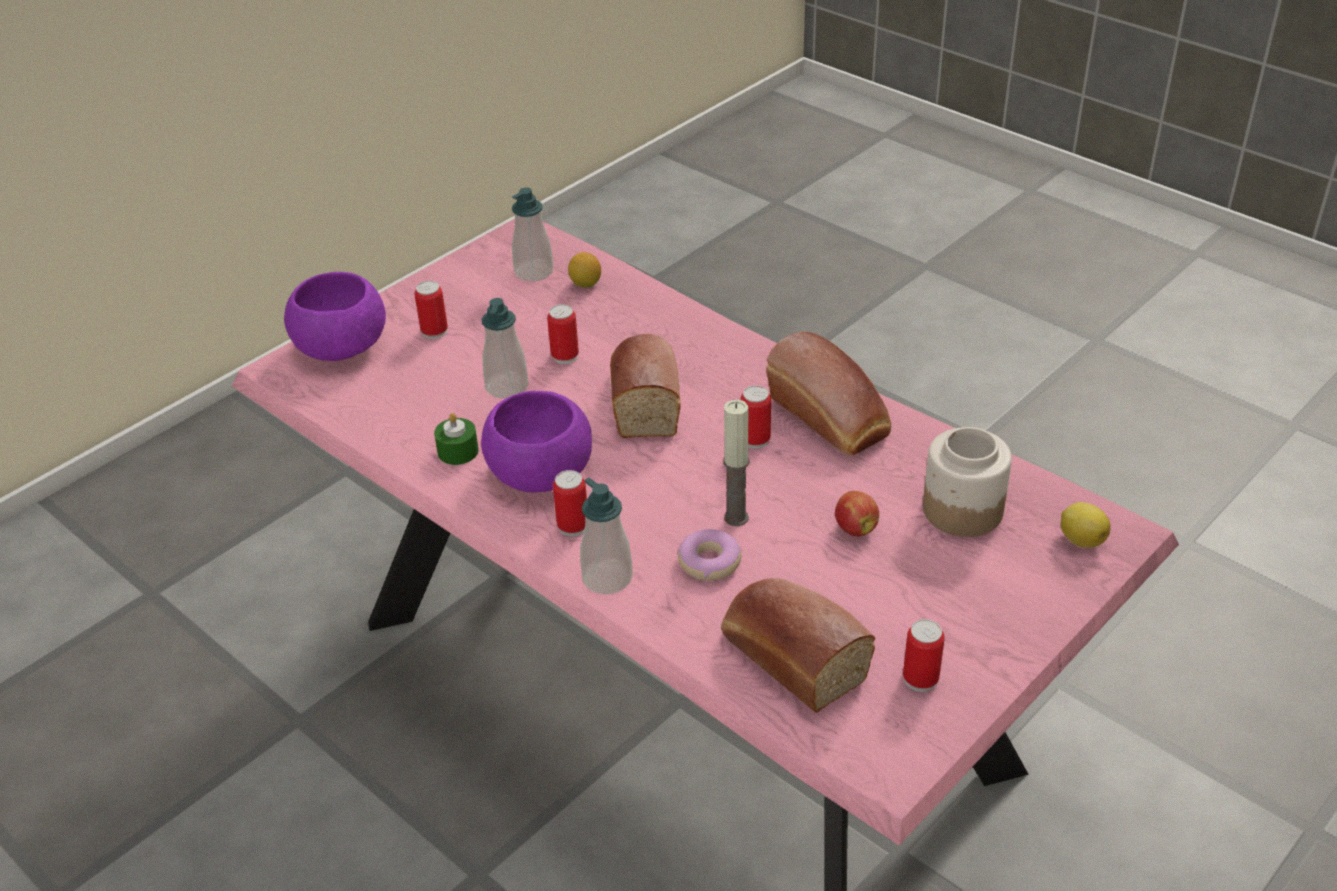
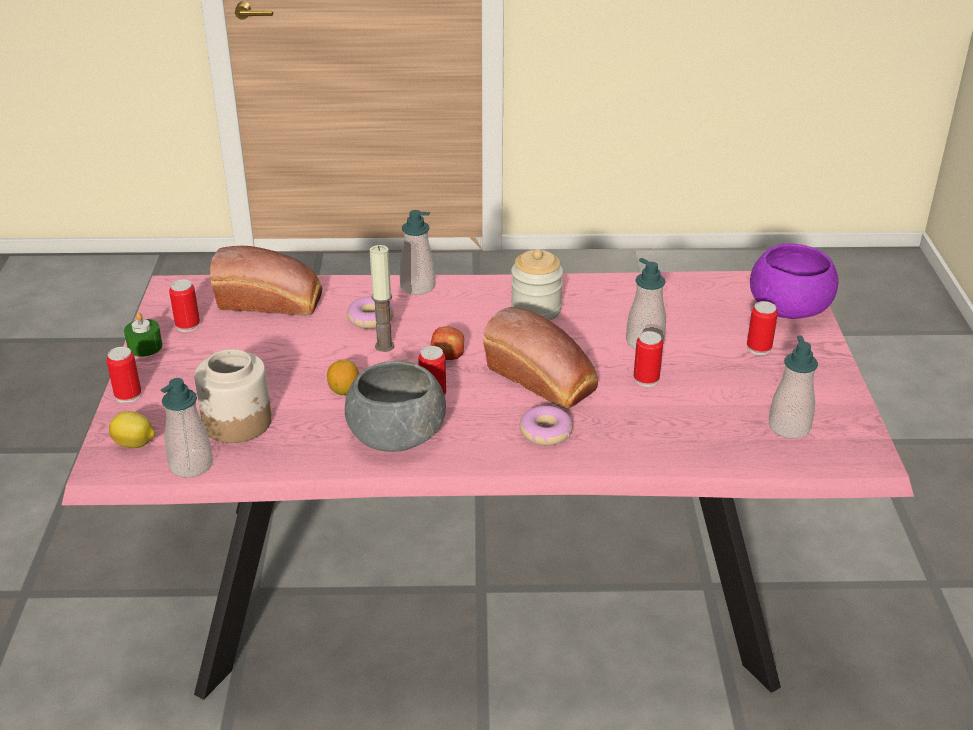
camera: 135 degrees right, 5 degrees down
green candle [434,413,479,465] -> green candle moved to [124,312,163,357]
purple bowl [481,391,592,493] -> jar [511,249,563,321]
can [553,470,587,537] -> can moved to [106,347,141,403]
lemon [568,252,601,287] -> lemon moved to [327,360,359,395]
bread [766,332,891,456] -> grey bowl [345,361,446,452]
apple [835,491,879,536] -> apple moved to [431,326,464,360]
none -> soap dispenser [161,378,213,478]
none -> donut [520,406,573,446]

